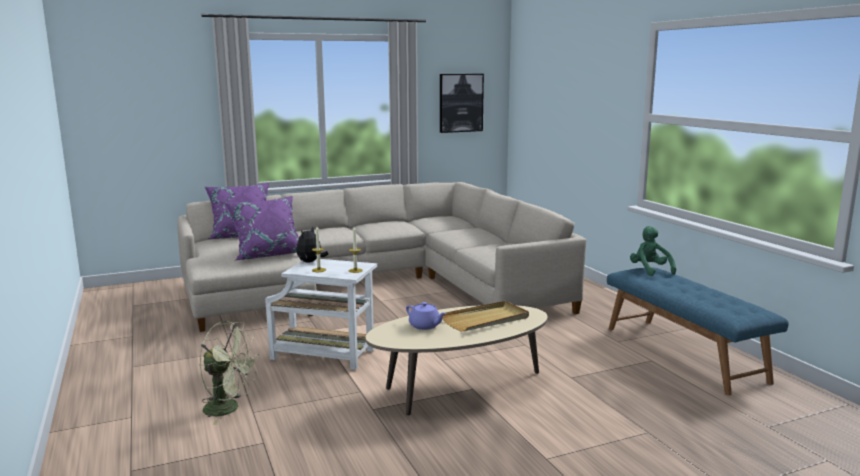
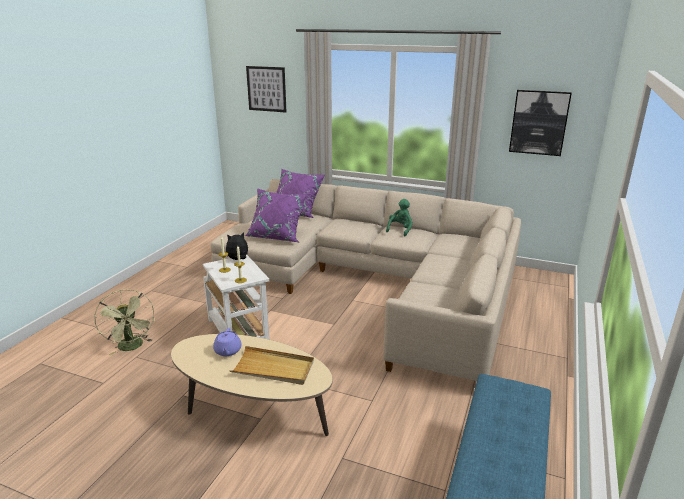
camera: 45 degrees right, 10 degrees up
green plush toy [630,226,676,276] -> green plush toy moved to [386,199,413,236]
none -> picture [246,66,287,113]

